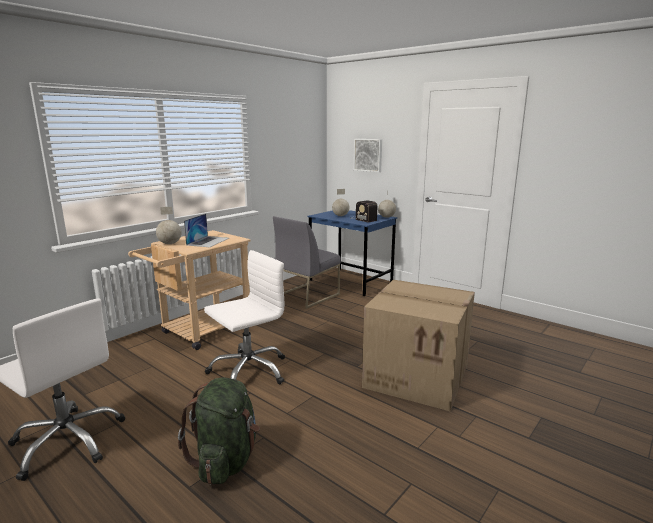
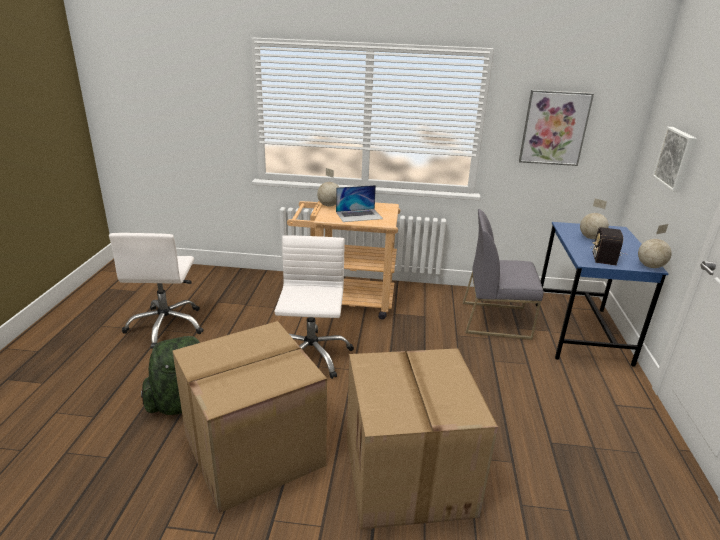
camera: 55 degrees right, 10 degrees up
white office chair [204,250,285,384] -> white office chair turned 105 degrees counterclockwise [274,235,354,379]
none -> cardboard box [173,321,327,513]
none -> picture [519,90,594,166]

